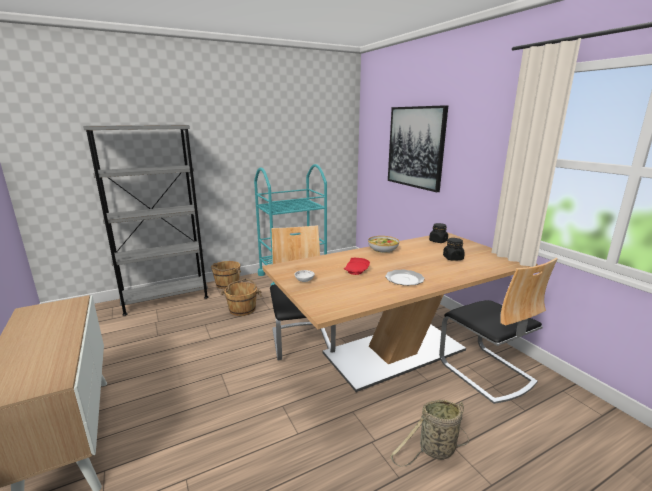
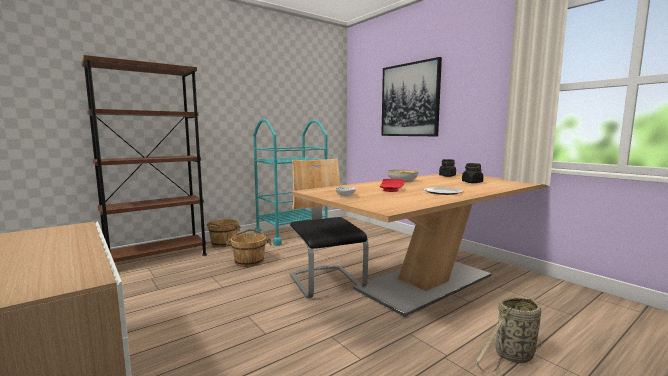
camera: 10 degrees left, 10 degrees down
grey bookcase [83,124,209,316] -> brown bookcase [82,55,207,262]
chair [439,258,558,404] -> none

